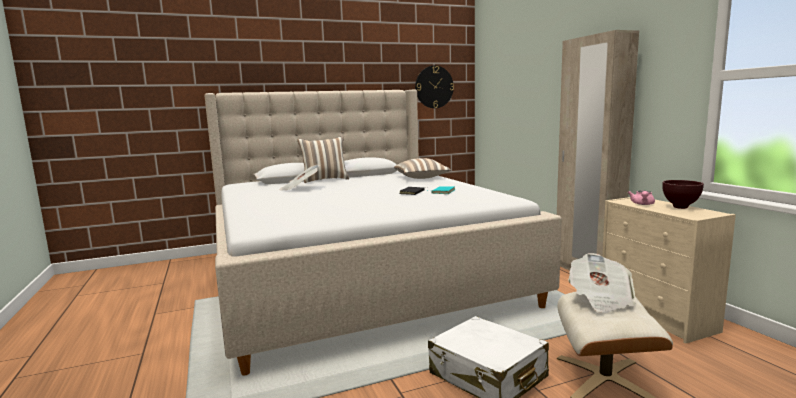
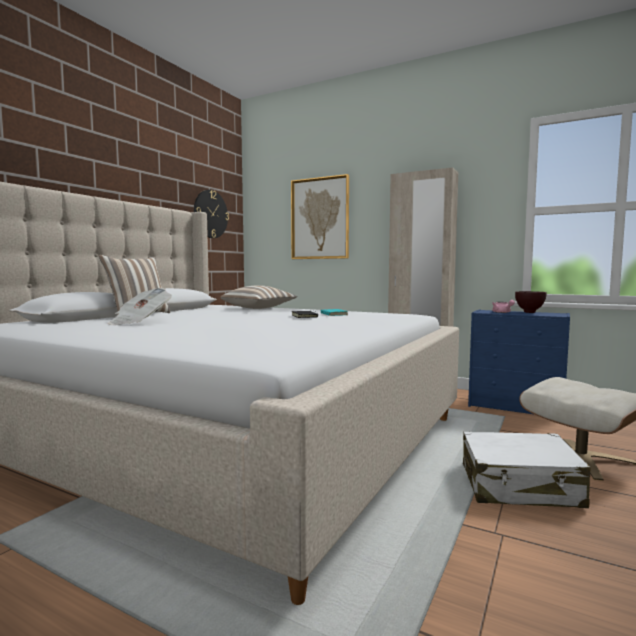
camera: 40 degrees left, 5 degrees down
newspaper [568,253,635,313] -> none
beige dresser [602,197,736,343] -> blue dresser [468,309,570,414]
none -> picture [291,174,349,259]

